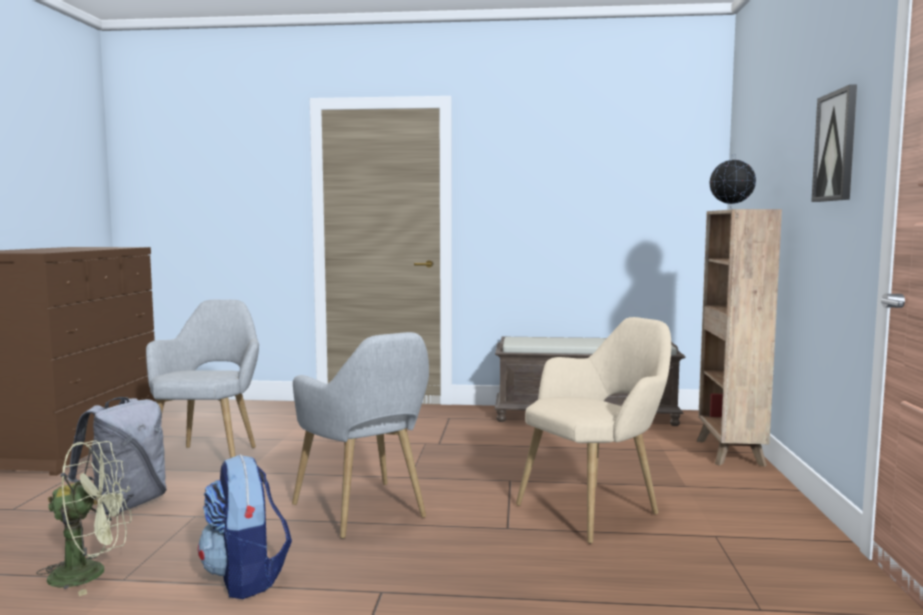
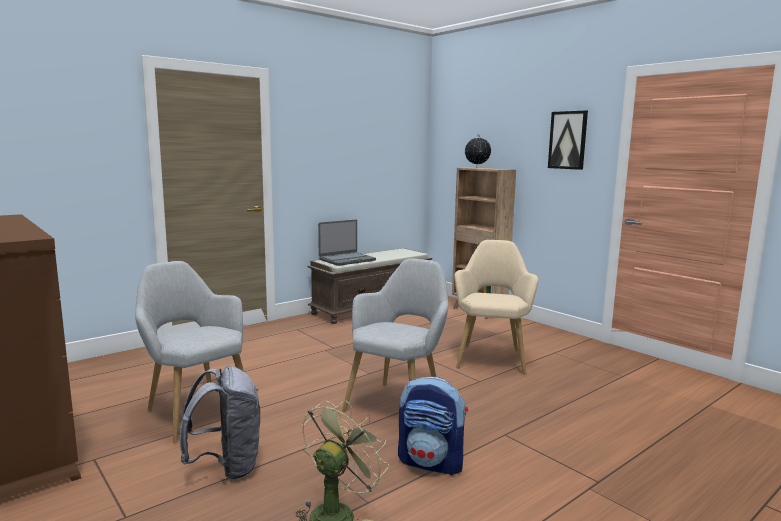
camera: 45 degrees left, 5 degrees up
grey armchair [292,332,429,539] -> grey armchair turned 75 degrees counterclockwise [342,258,449,412]
none -> laptop [318,220,376,266]

